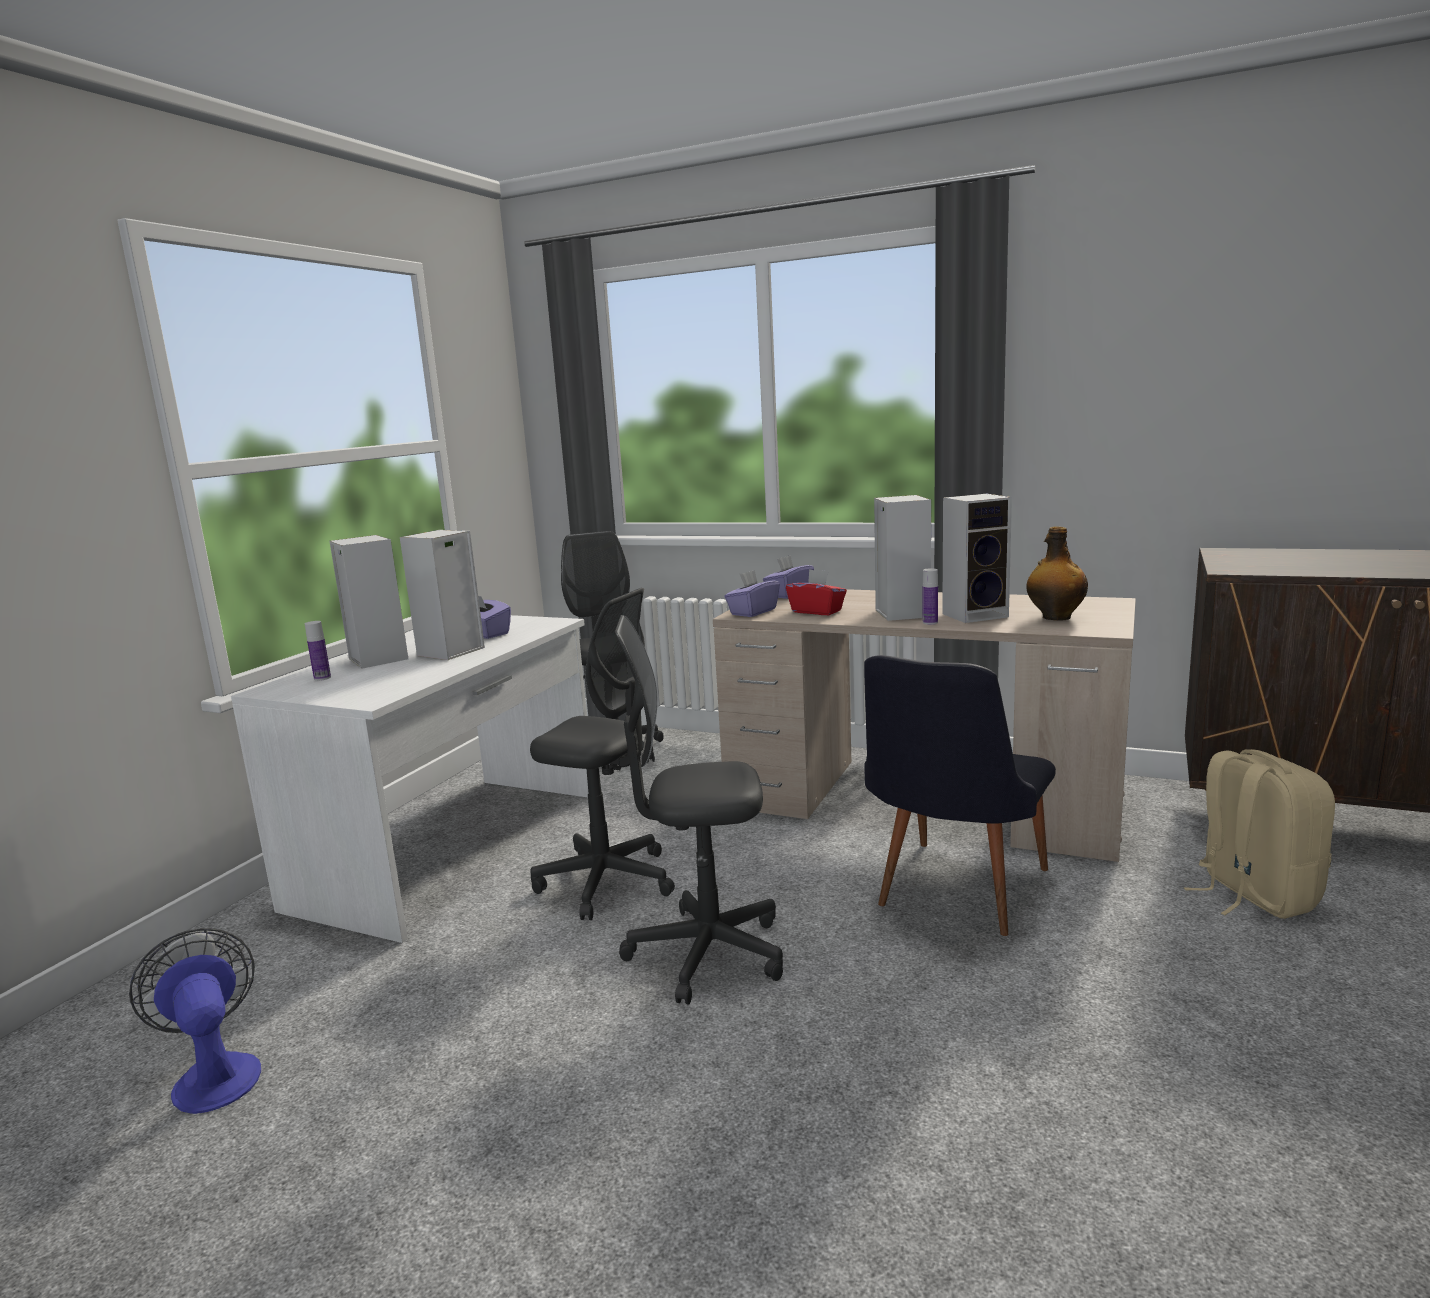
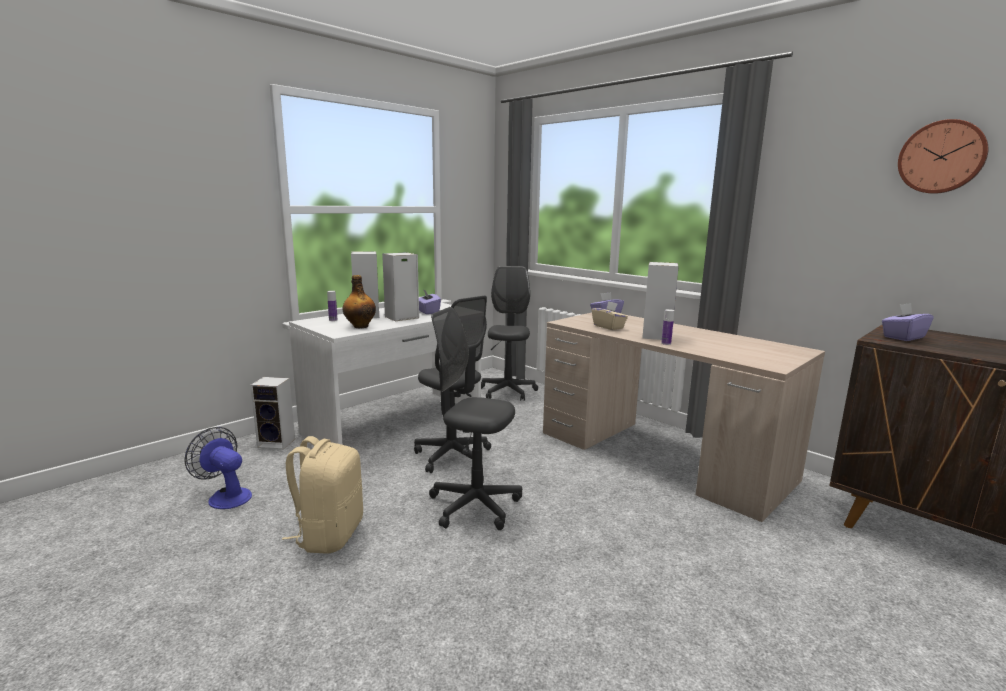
camera: 20 degrees right, 0 degrees up
fan [129,928,261,1114] -> fan turned 45 degrees counterclockwise [184,427,252,509]
purple tissue box [724,570,780,617] -> purple tissue box moved to [882,303,934,341]
red tissue box [786,569,847,615] -> beige tissue box [592,301,628,330]
black chair [864,655,1056,936] -> none
speaker [942,493,1012,623] -> speaker moved to [250,377,295,449]
bottle [1026,526,1088,621] -> bottle moved to [342,275,376,328]
beige backpack [1184,749,1335,919] -> beige backpack moved to [282,436,363,554]
none -> wall clock [898,119,988,194]

